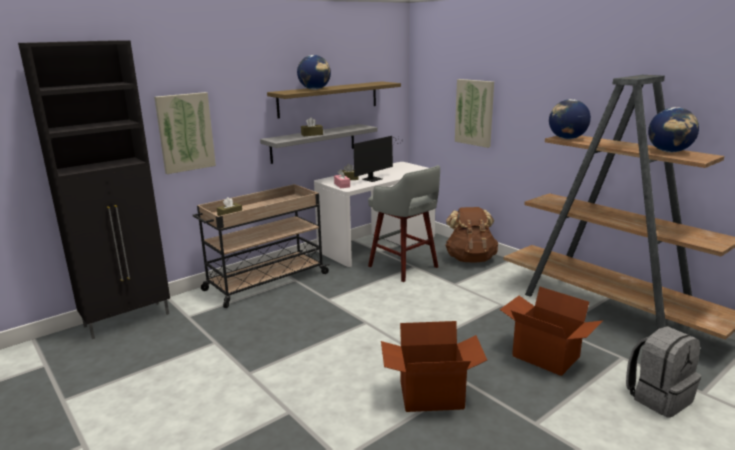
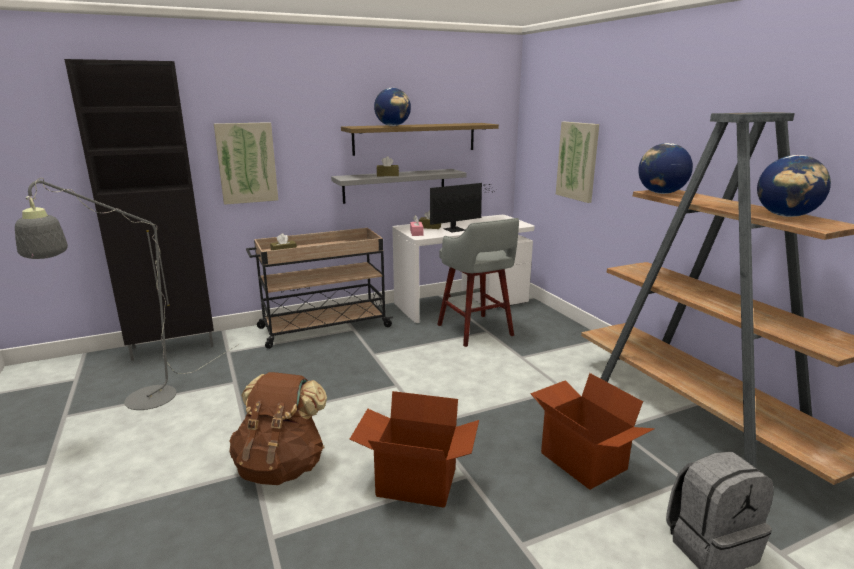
camera: 15 degrees right, 0 degrees up
brown backpack [445,207,499,263] -> brown backpack moved to [229,372,327,485]
none -> grey floor lamp [15,178,239,410]

